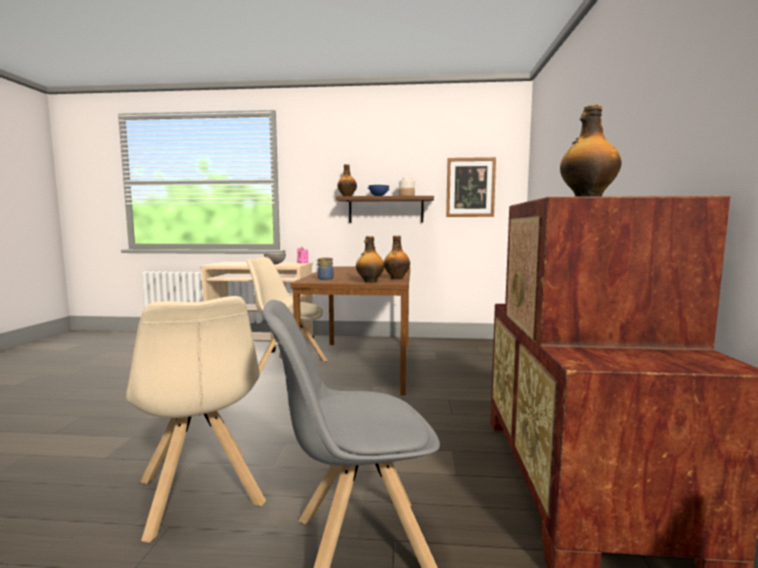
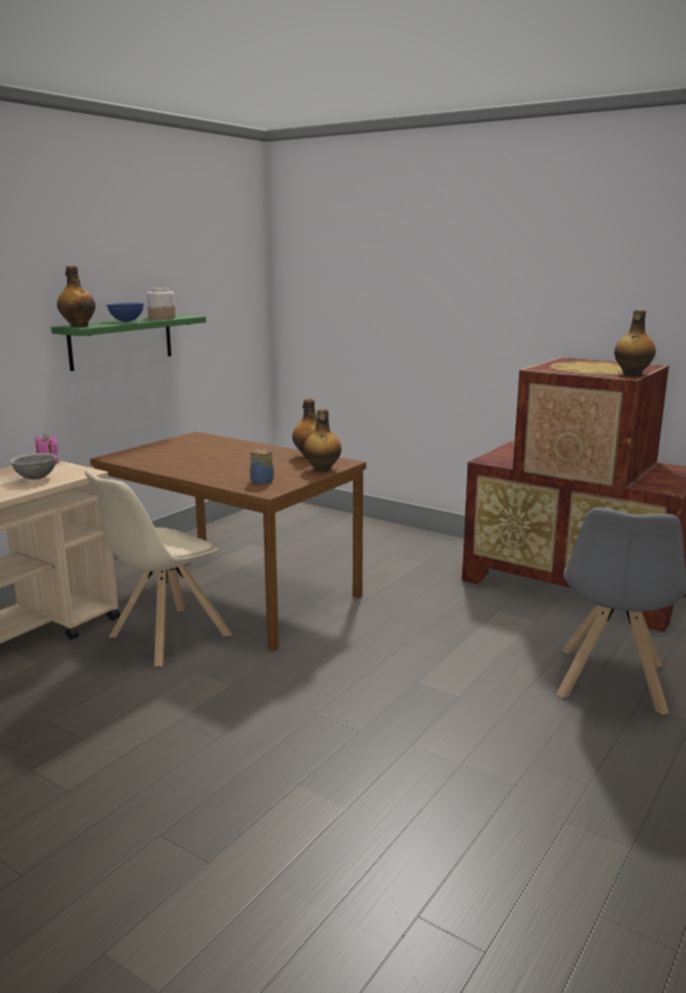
camera: 60 degrees left, 10 degrees up
beige chair [126,296,266,543] -> none
brown shelf [336,196,434,223] -> green shelf [51,315,206,371]
picture [446,157,496,217] -> none

